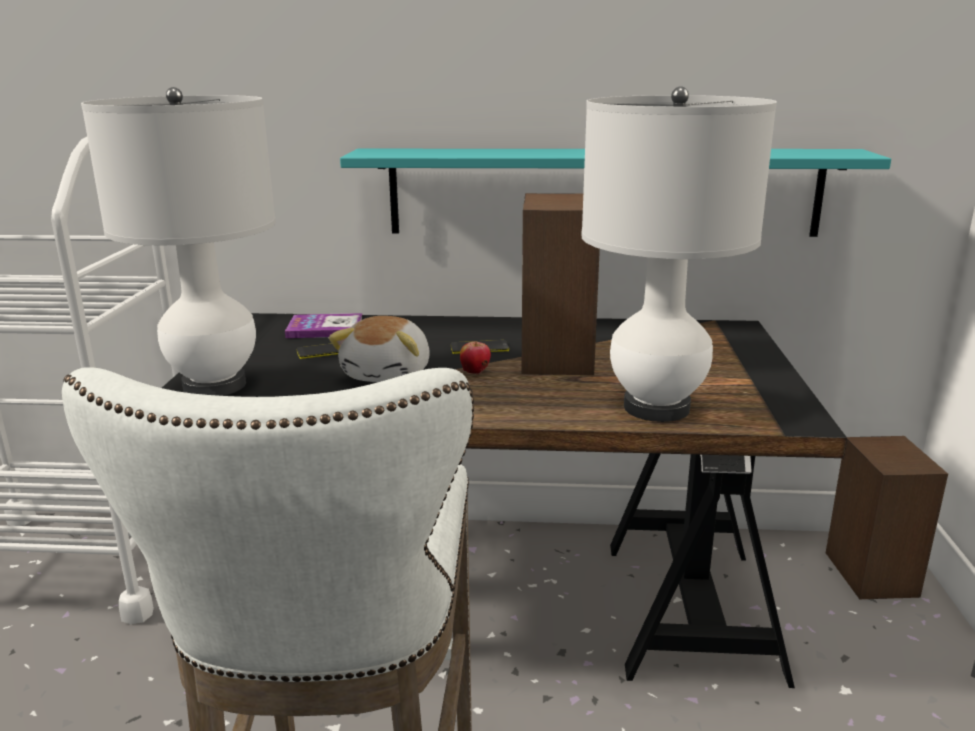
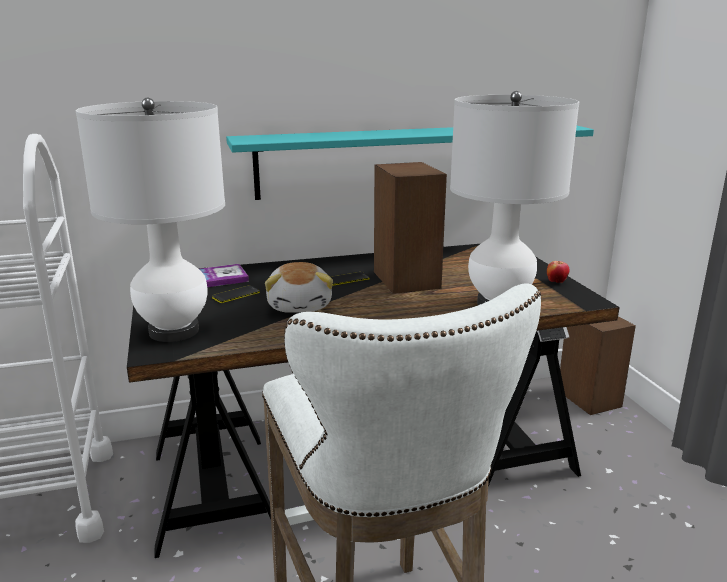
camera: 20 degrees left, 0 degrees up
apple [460,341,491,374] -> apple moved to [547,261,569,283]

